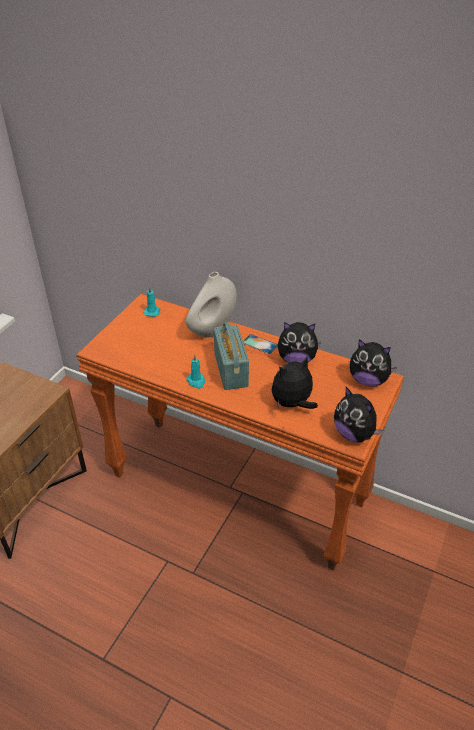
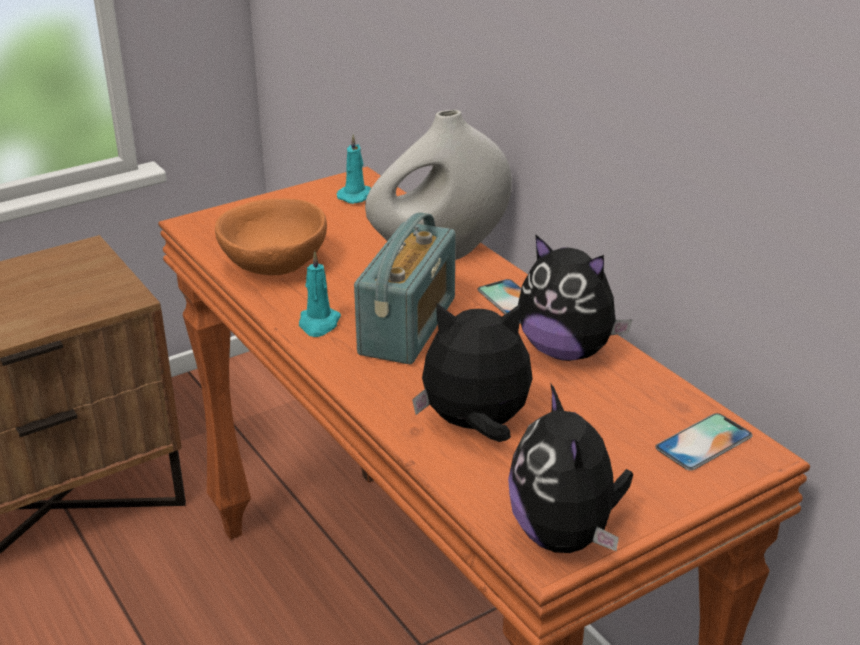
camera: 30 degrees right, 10 degrees down
plush toy [350,339,397,387] -> phone [655,413,753,471]
none -> orange bowl [215,199,327,275]

